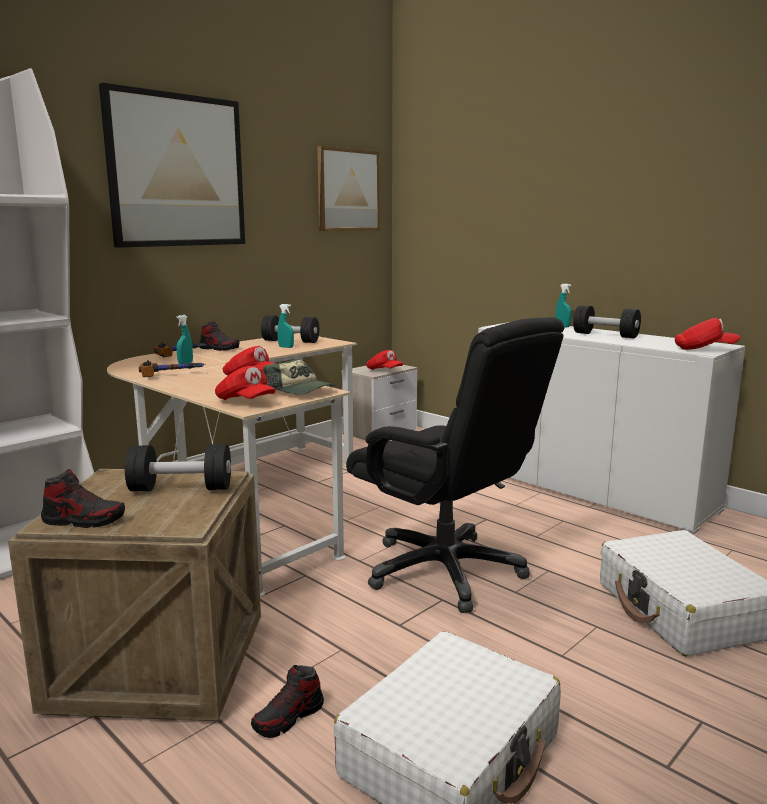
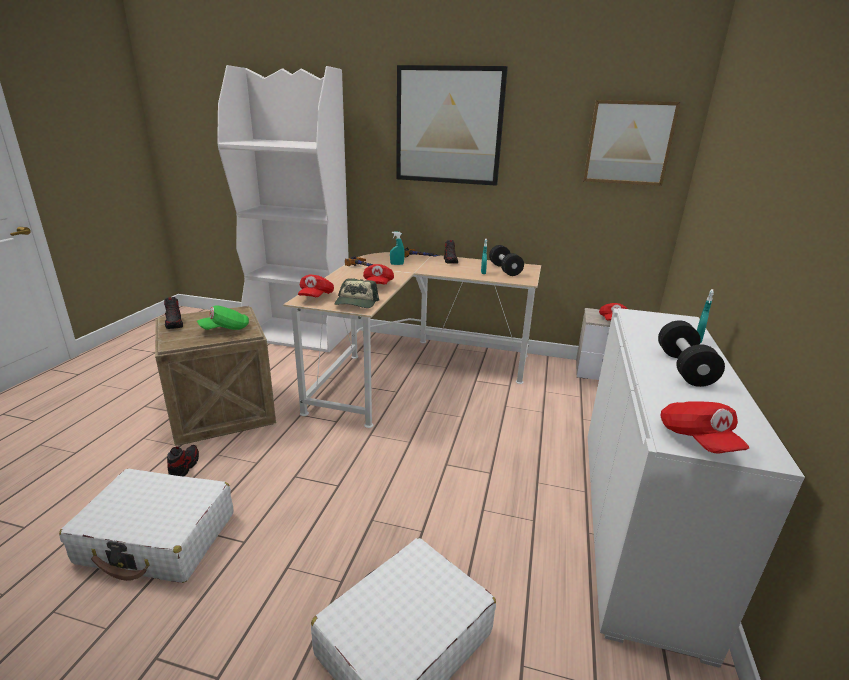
camera: 60 degrees right, 10 degrees up
black dumbbell [125,444,231,491] -> green cap [197,305,249,330]
shoe [251,665,324,738] -> shoe turned 75 degrees clockwise [167,445,199,477]
black office chair [346,317,564,613] -> none

